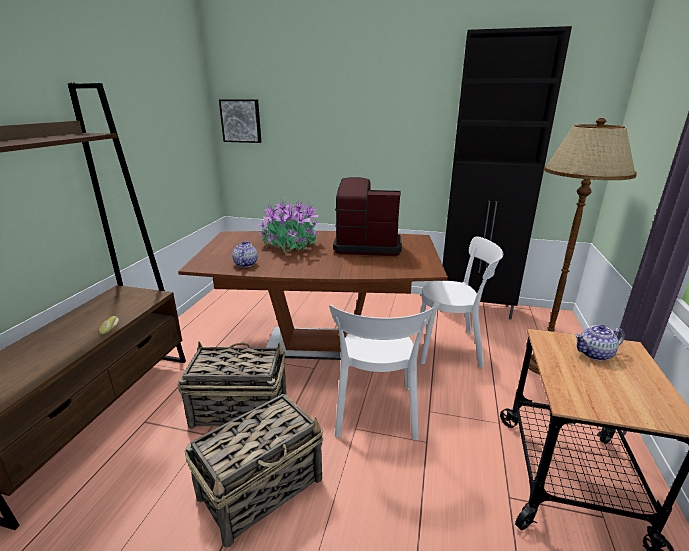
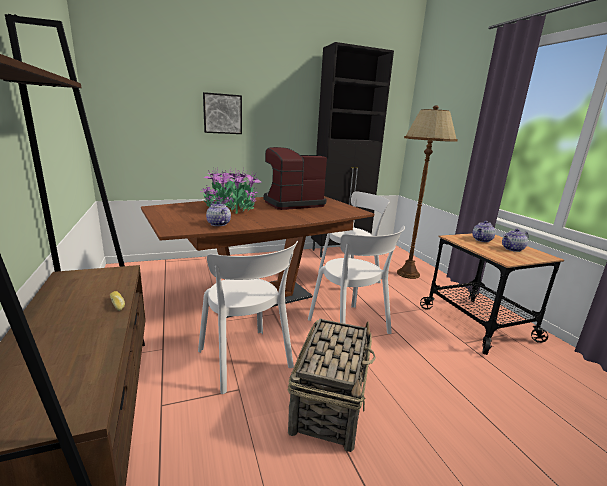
camera: 35 degrees left, 5 degrees down
basket [177,341,286,429] -> white chair [198,240,298,394]
picture [219,99,261,143] -> picture moved to [203,92,242,134]
none -> teapot [502,229,528,252]

